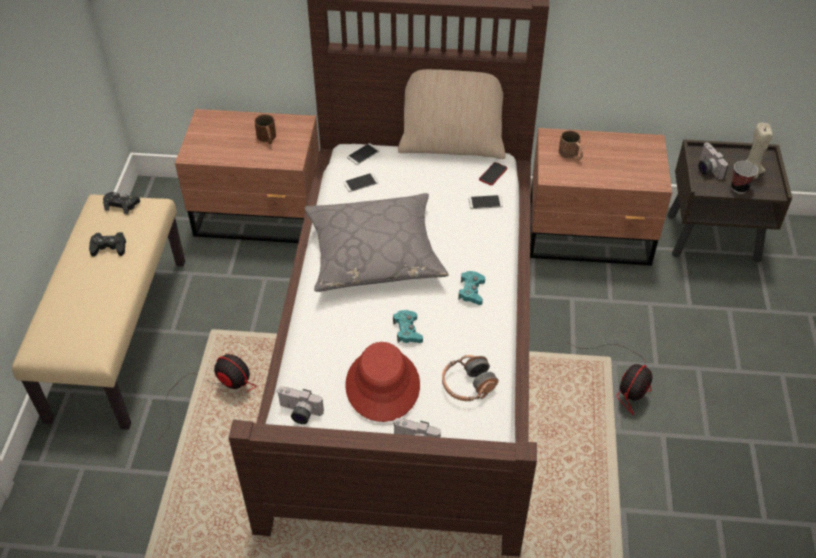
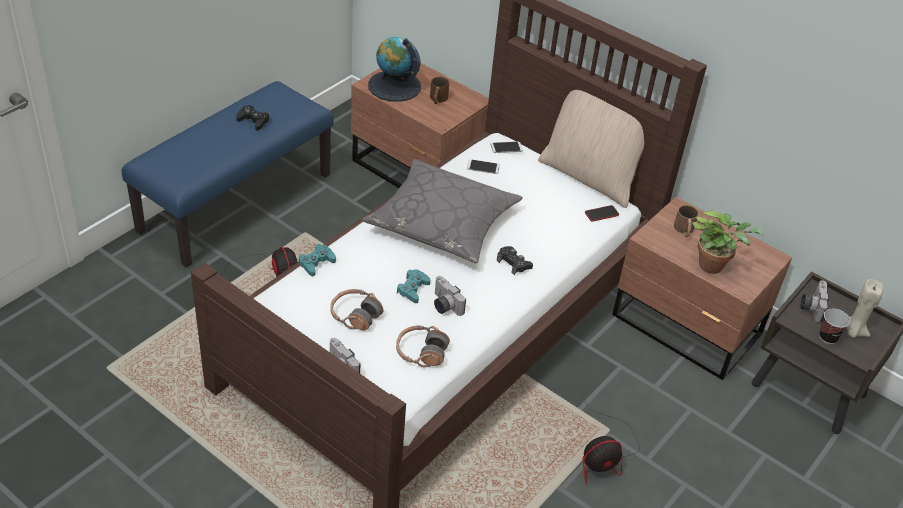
camera: 30 degrees right, 5 degrees down
beige bench [12,194,185,430] -> blue bench [122,81,334,268]
black game controller [103,192,140,215] -> black game controller moved to [497,246,533,275]
camera [278,387,324,424] -> camera moved to [434,276,466,316]
red hat [345,342,420,422] -> headphones [330,289,383,330]
turquoise game controller [458,271,485,305] -> turquoise game controller moved to [299,244,336,276]
phone [468,195,503,209] -> none
none -> globe [368,37,421,102]
none -> potted plant [692,210,764,274]

